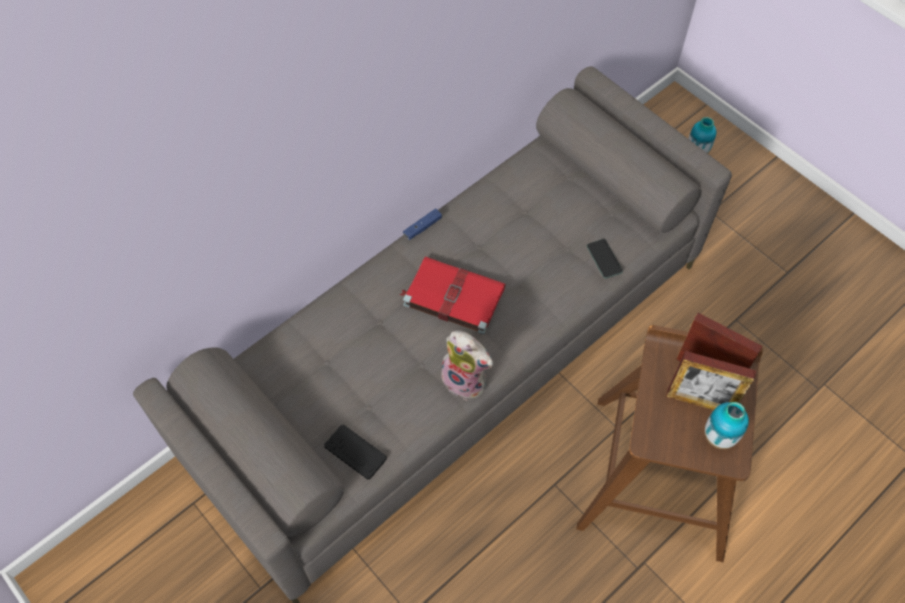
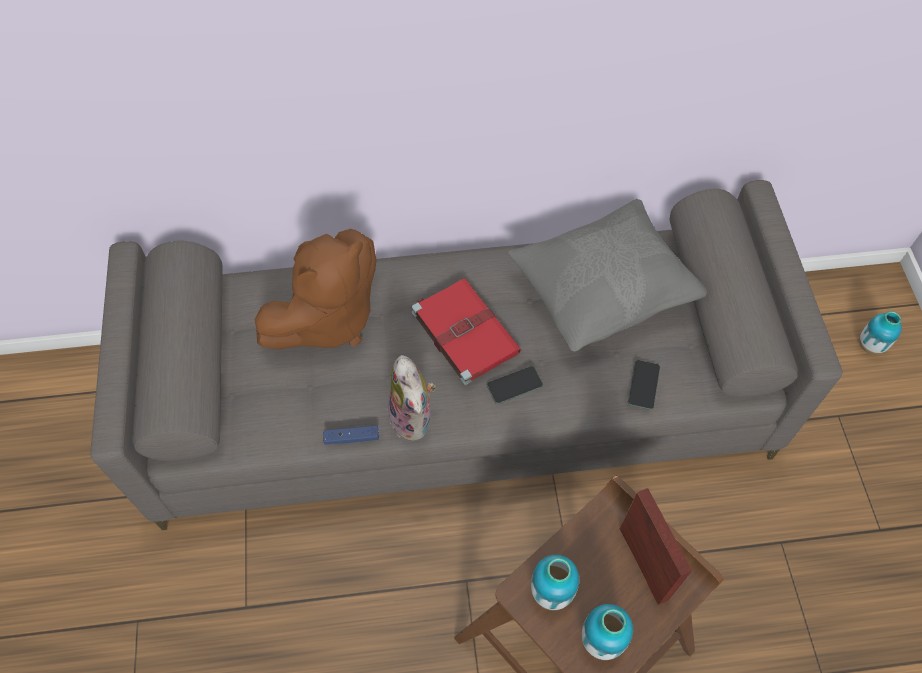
camera: 35 degrees right, 0 degrees up
black game controller [324,424,387,480] -> none
blue game controller [403,209,442,240] -> blue game controller moved to [323,425,379,445]
picture frame [666,351,756,410] -> none
none -> brown plush toy [255,229,377,349]
none -> phone [487,366,543,404]
none -> grey pillow [508,199,707,351]
none -> vase [531,555,579,610]

